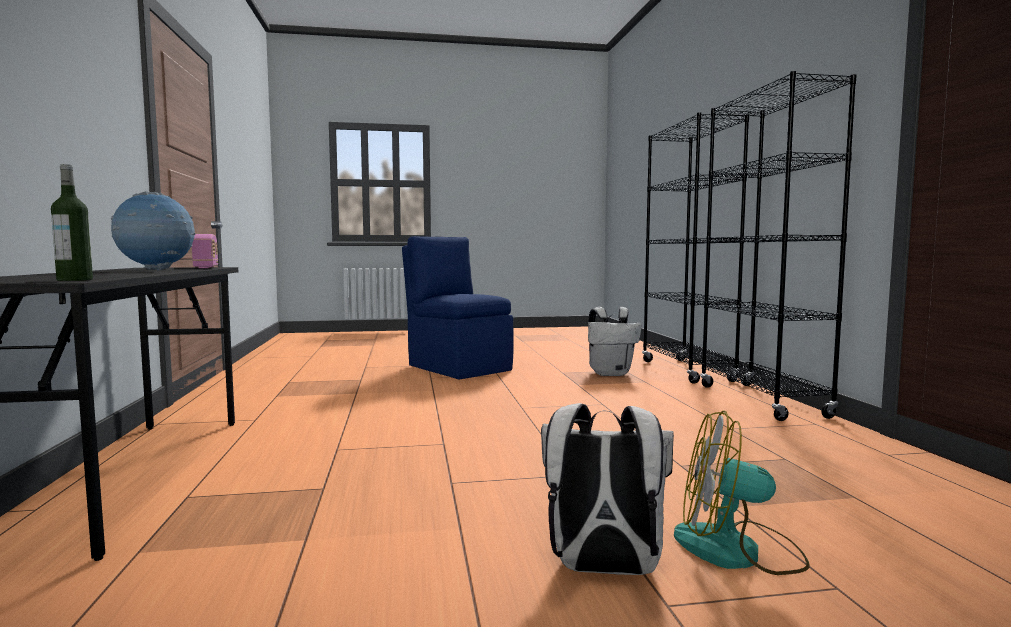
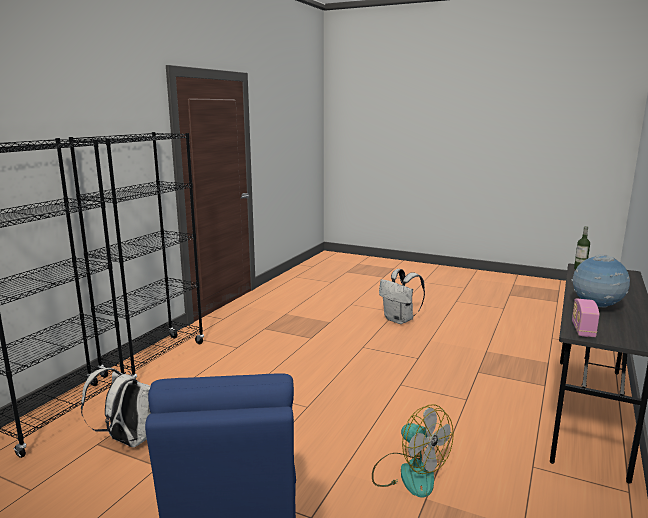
camera: 145 degrees left, 10 degrees up
fan [674,410,810,575] -> fan moved to [372,404,454,497]

